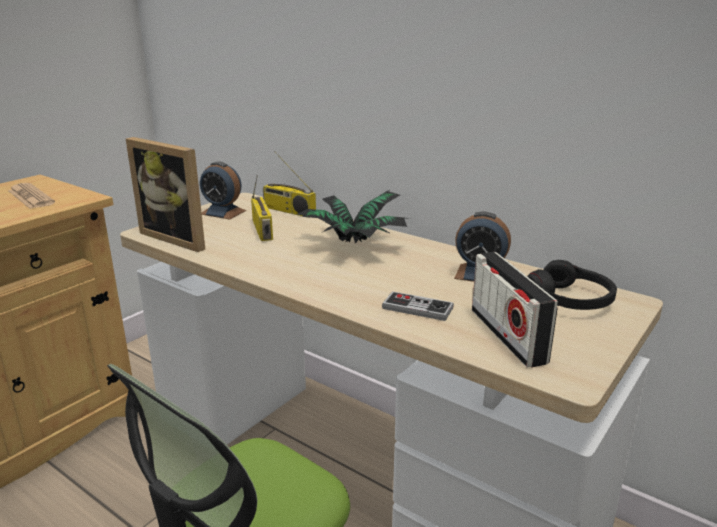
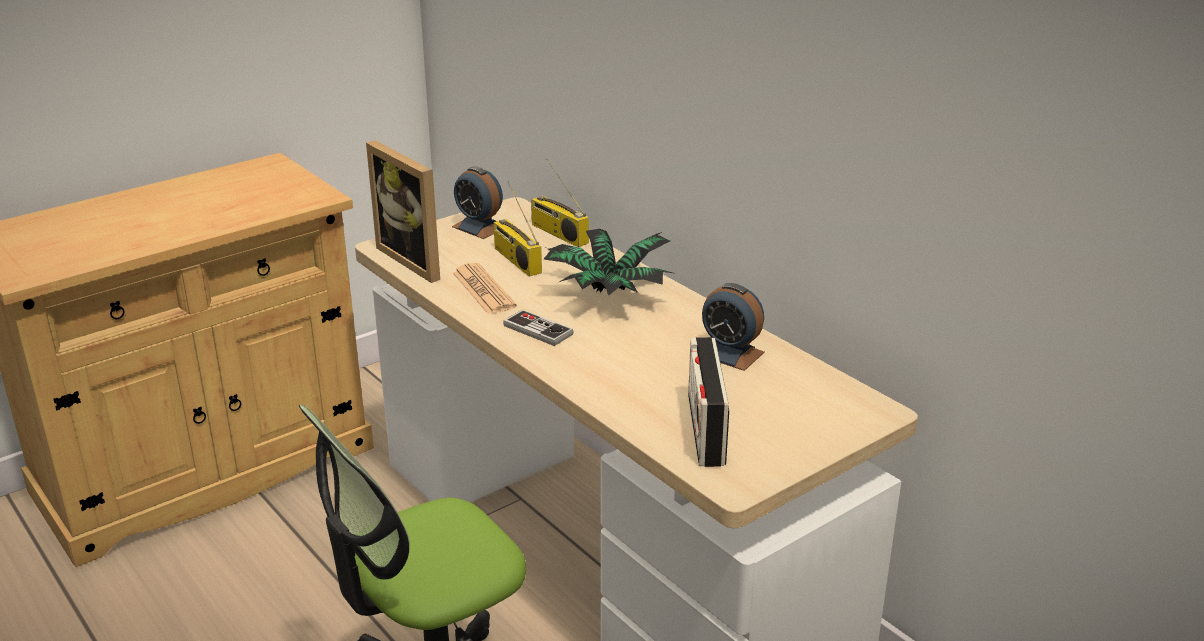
camera: 15 degrees right, 5 degrees up
newspaper [8,183,55,209] -> newspaper moved to [453,263,516,314]
radio [251,175,273,241] -> radio turned 150 degrees clockwise [493,181,542,276]
game controller [382,291,454,321] -> game controller moved to [503,310,574,346]
black headphones [527,260,617,310] -> none

